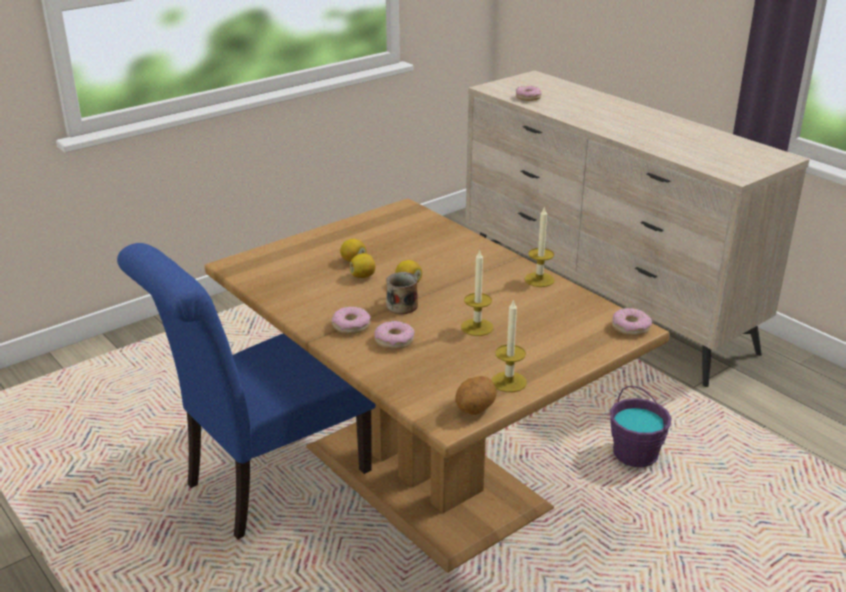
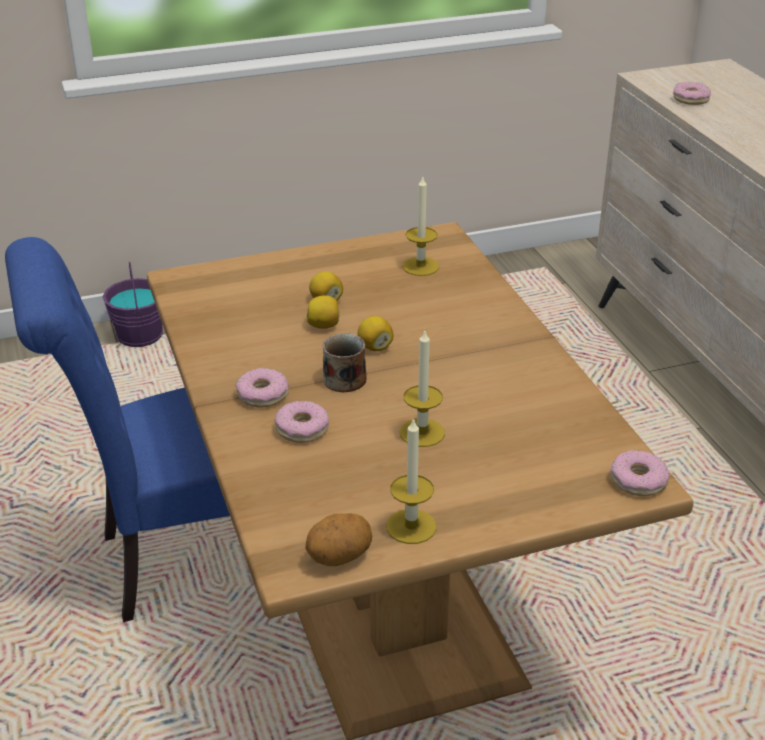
camera: 20 degrees right, 5 degrees up
candle [524,207,554,287] -> candle moved to [402,175,439,276]
purple bucket [610,386,672,467] -> purple bucket moved to [102,262,163,347]

